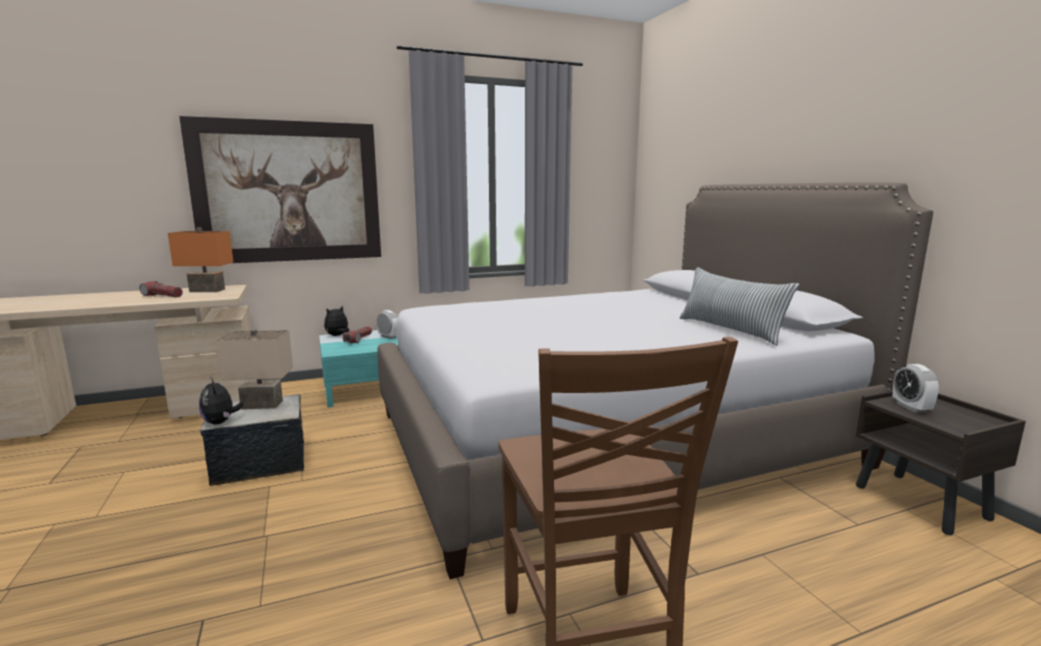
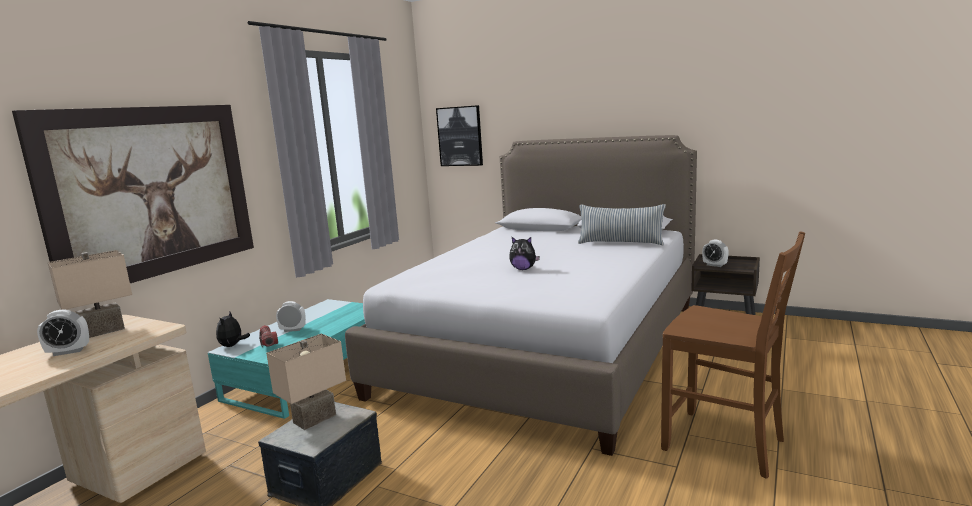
camera: 40 degrees left, 0 degrees up
flashlight [139,281,183,298] -> alarm clock [37,309,89,356]
orange table lamp [168,227,233,292] -> beige table lamp [48,250,132,338]
plush toy [199,378,243,425] -> plush toy moved to [509,237,540,270]
none -> picture [436,105,483,166]

